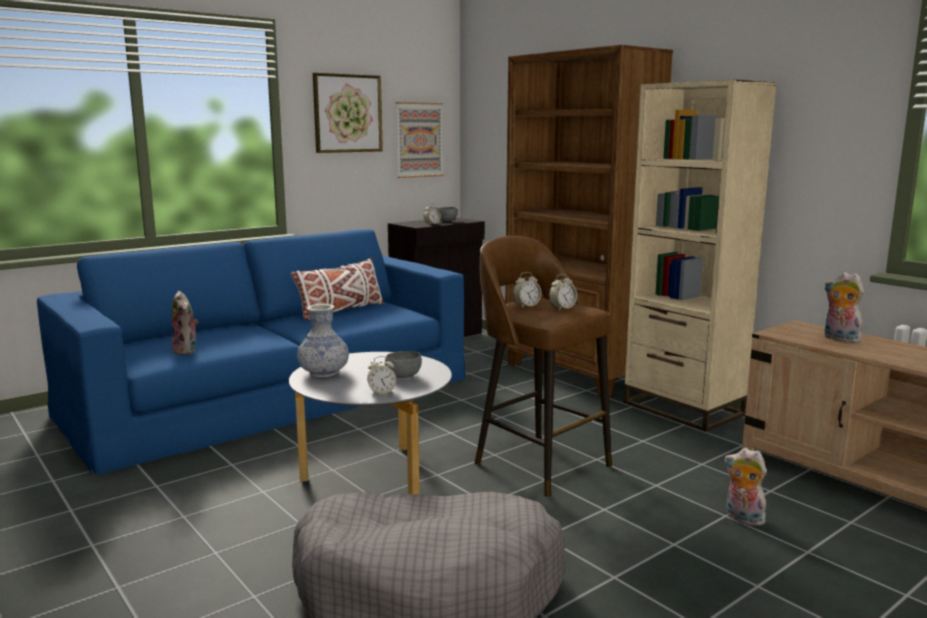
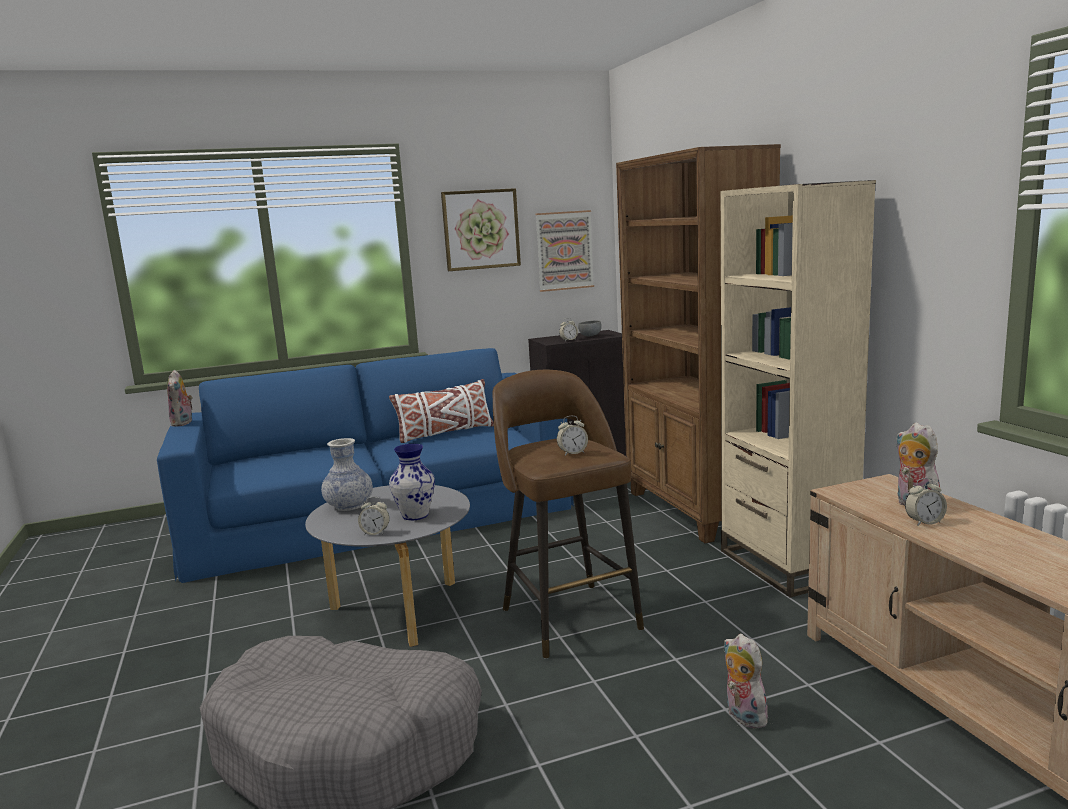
camera: 20 degrees right, 0 degrees up
plush toy [171,291,199,355] -> plush toy moved to [167,370,193,427]
grey bowl [385,351,422,378] -> vase [389,444,435,520]
alarm clock [513,272,542,308] -> alarm clock moved to [905,478,947,526]

